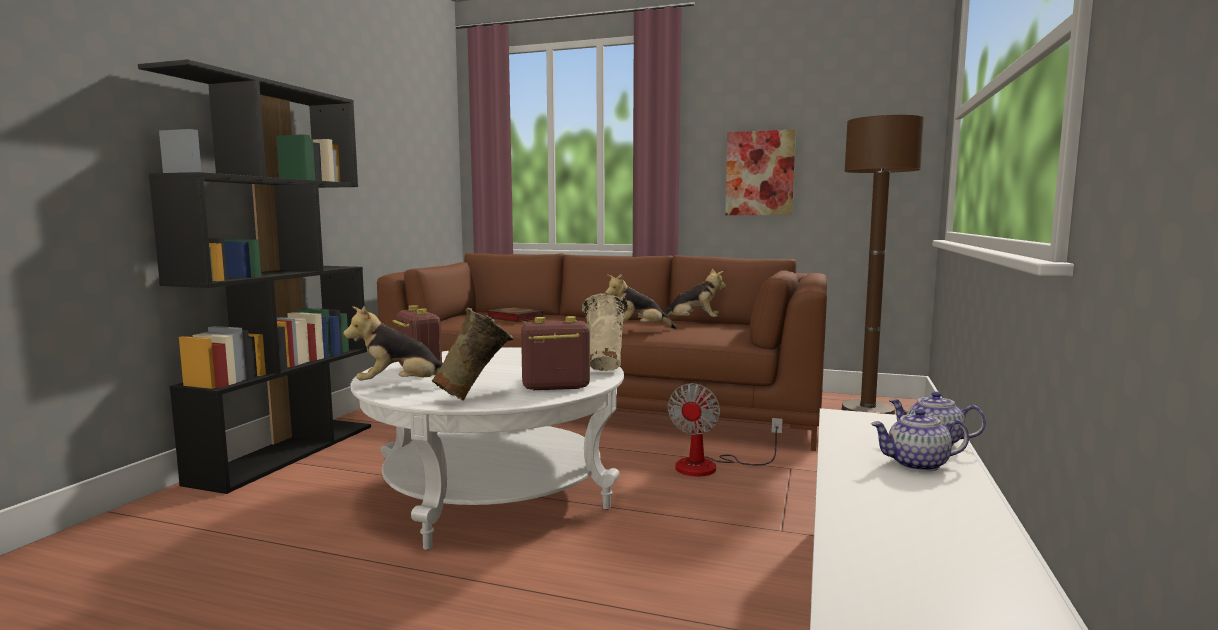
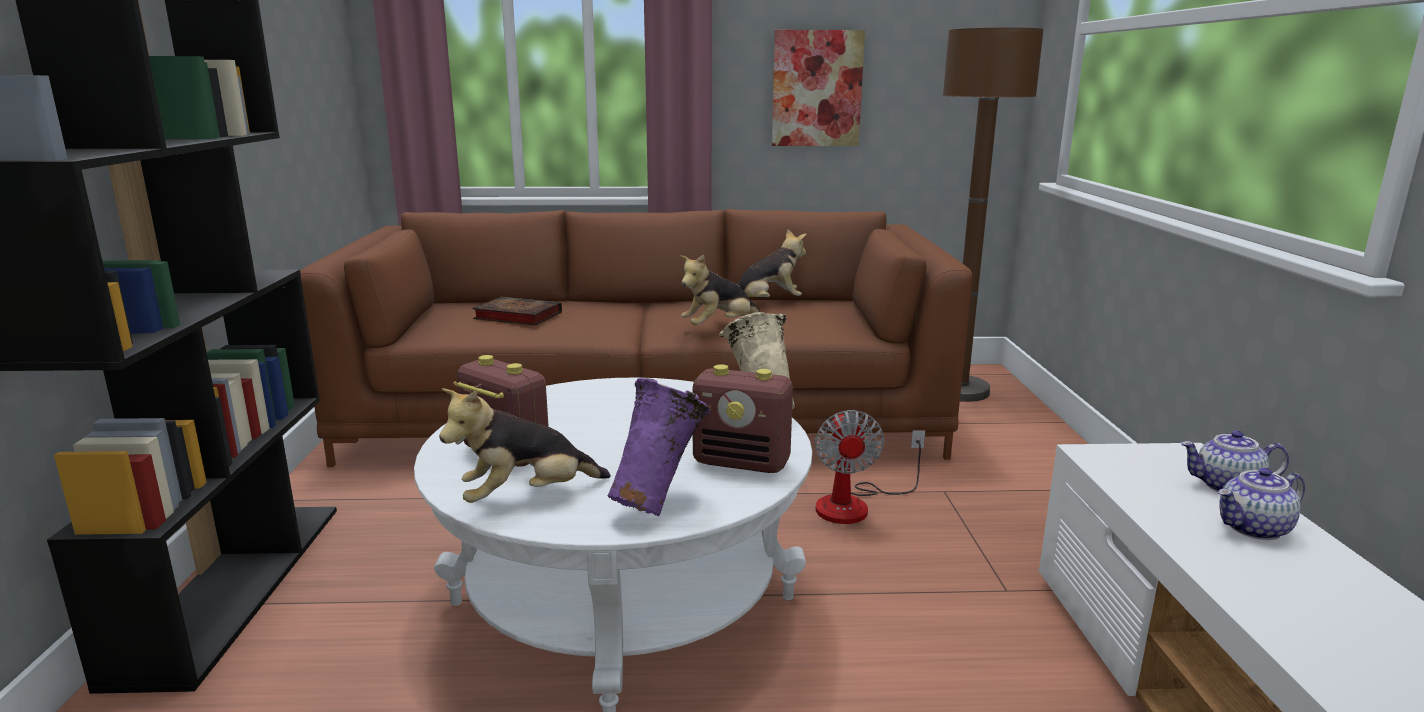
camera: 20 degrees left, 10 degrees up
beige vase [432,308,513,400] -> purple vase [608,378,710,516]
radio [521,316,590,390] -> radio turned 135 degrees counterclockwise [692,364,793,473]

